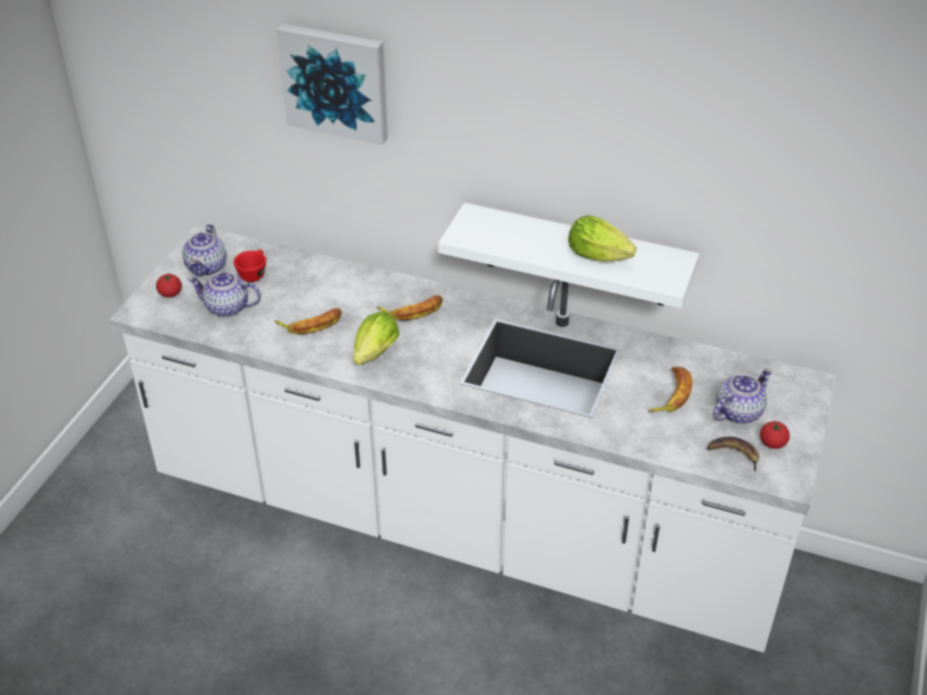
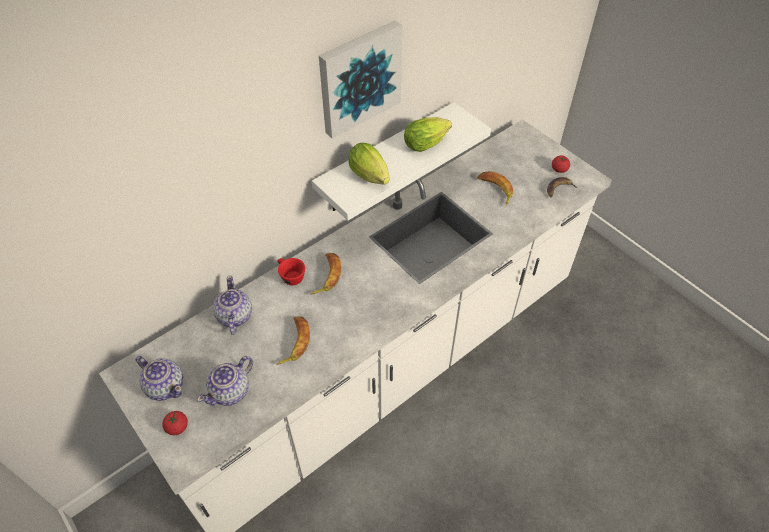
camera: 60 degrees left, 10 degrees up
red cup [234,249,266,282] -> red cup moved to [277,258,305,285]
picture [276,24,388,145] -> picture moved to [319,20,403,139]
lettuce [353,311,399,365] -> lettuce moved to [349,143,390,184]
teapot [713,368,772,424] -> teapot moved to [213,275,252,335]

